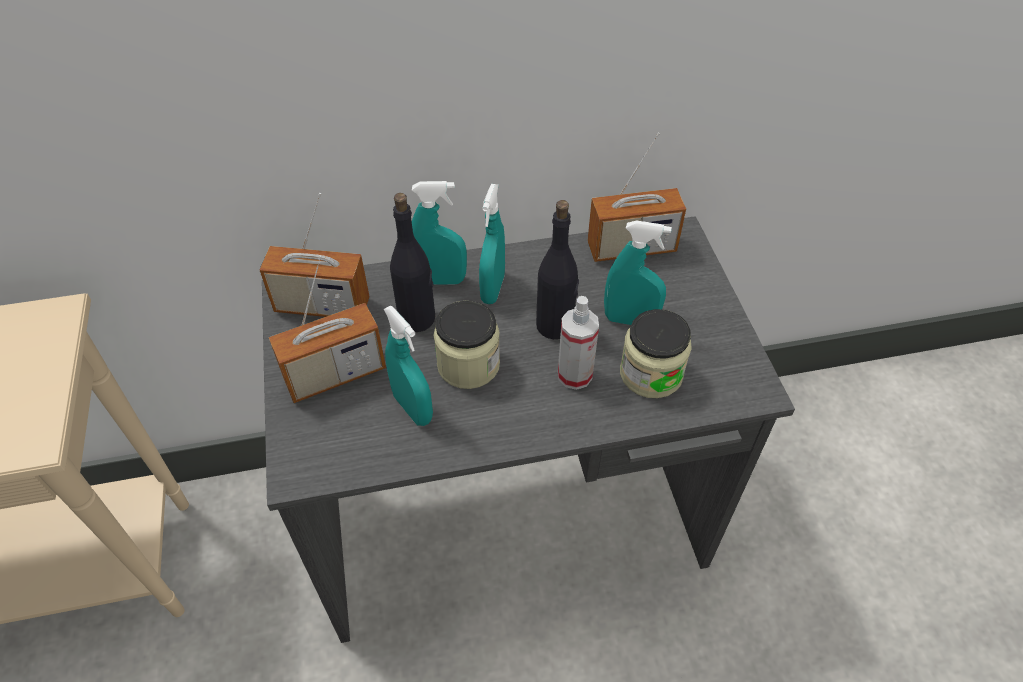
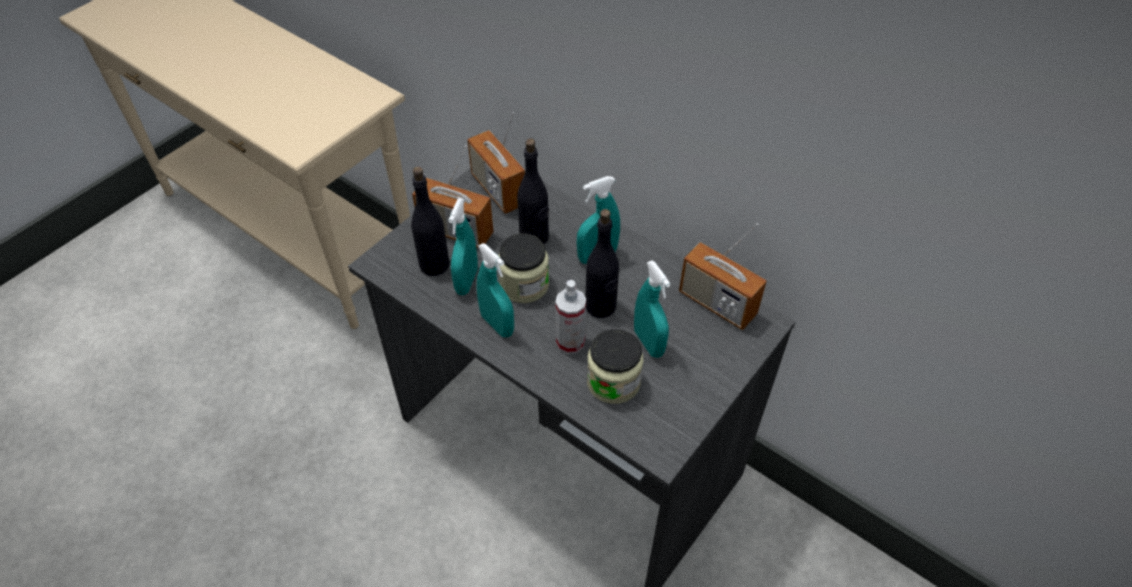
camera: 50 degrees right, 0 degrees up
turquoise spray bottle [412,181,467,285] -> turquoise spray bottle moved to [477,243,514,337]
none -> black bottle [411,167,449,276]

